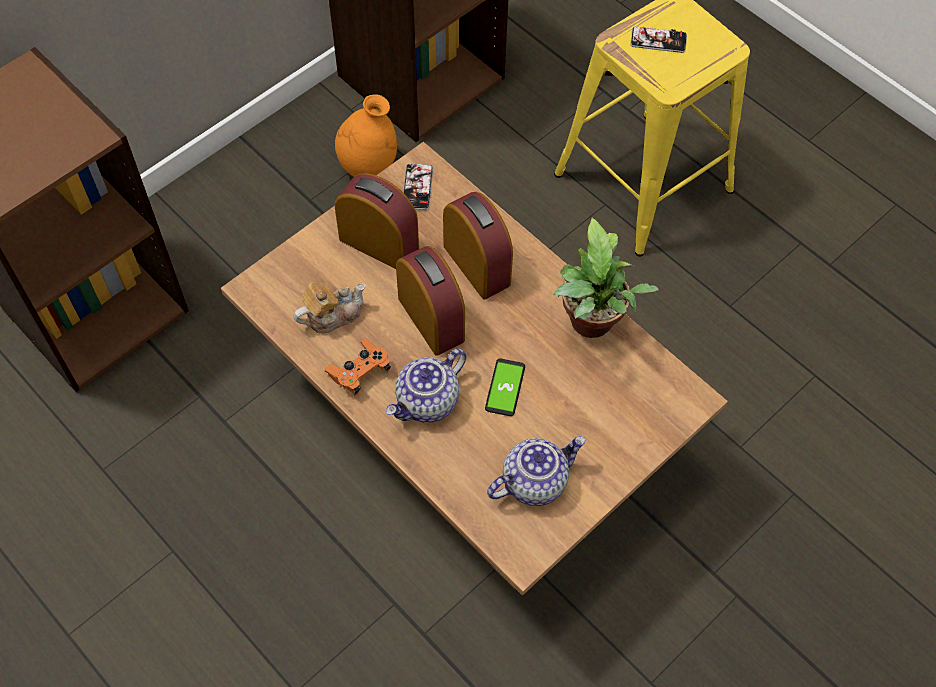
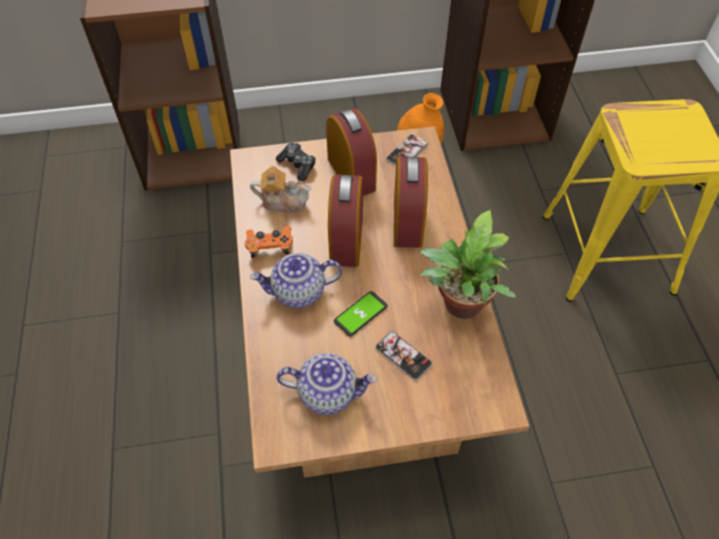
camera: 35 degrees right, 5 degrees down
phone [630,26,687,53] -> phone moved to [375,331,432,380]
none -> game controller [276,143,316,181]

